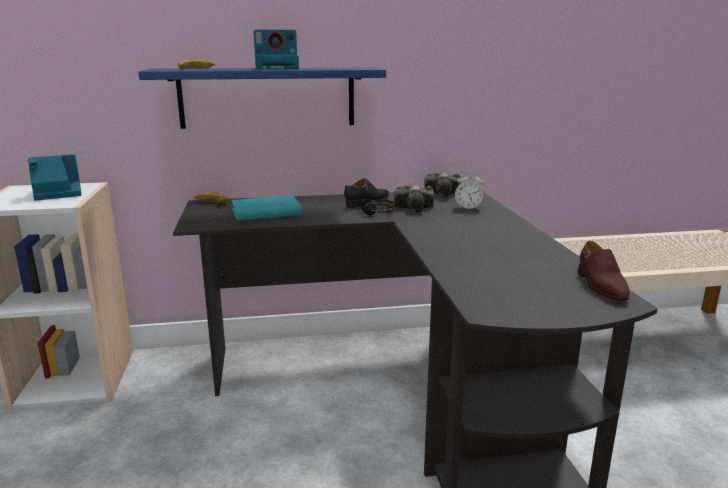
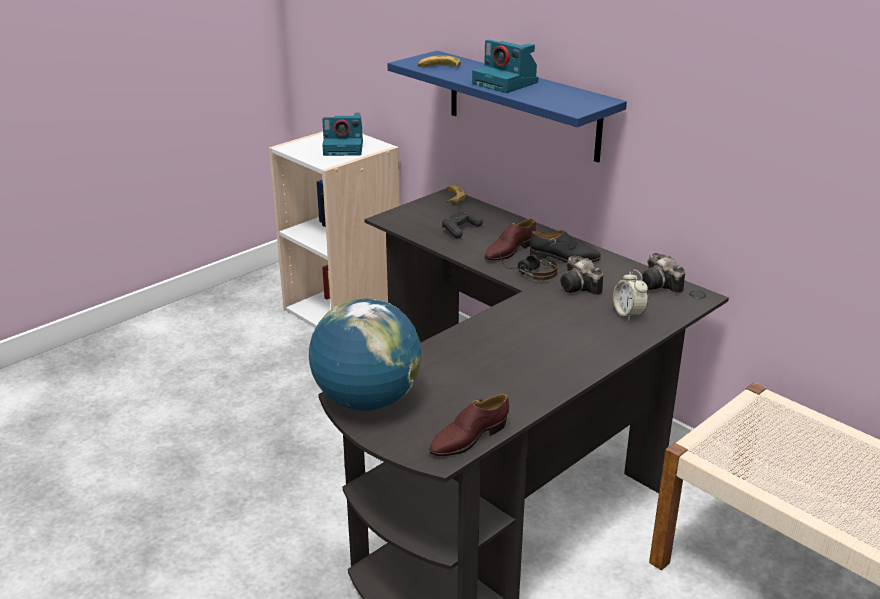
camera: 55 degrees right, 10 degrees up
camera [28,154,81,201] -> camera turned 150 degrees clockwise [322,113,363,156]
turquoise book [231,195,302,221] -> black game controller [442,210,483,239]
none -> globe [309,298,421,411]
none -> brown shoe [484,218,536,260]

